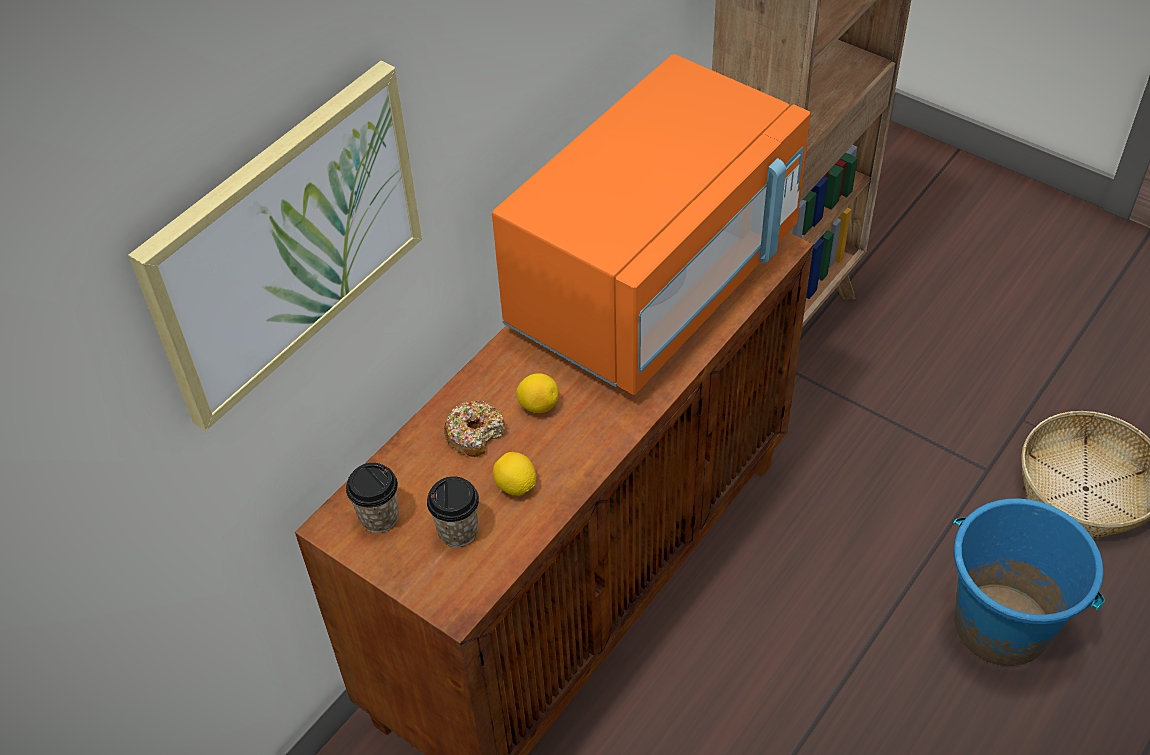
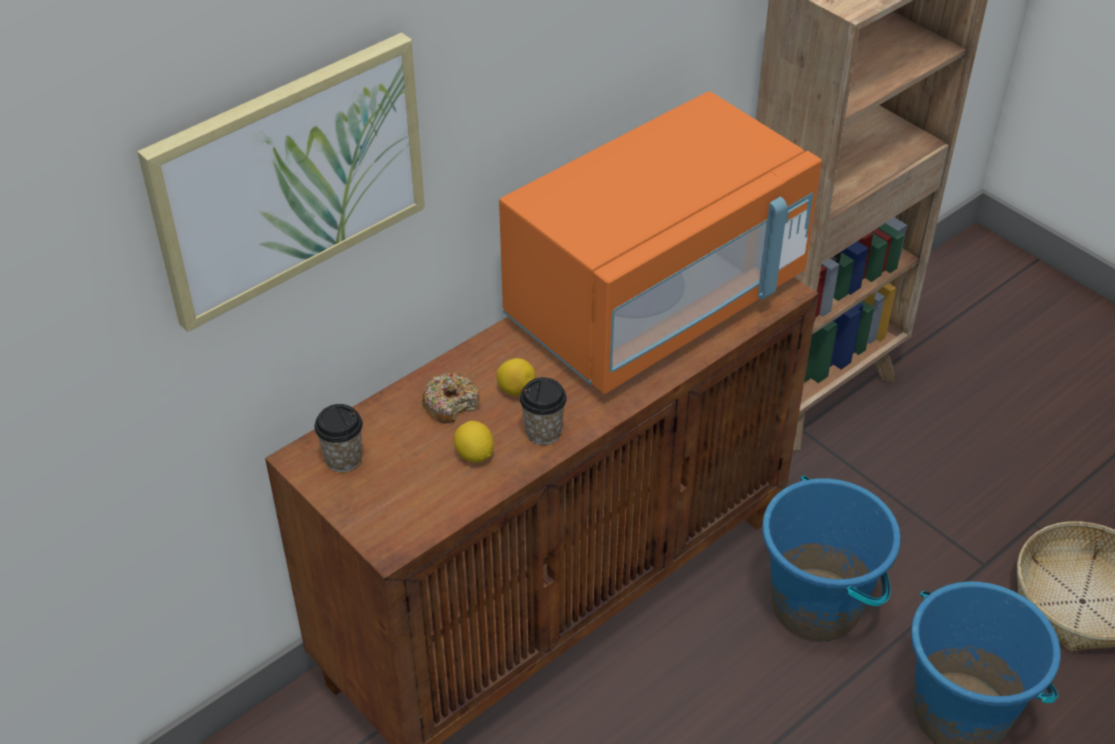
camera: 10 degrees right, 5 degrees down
cup [427,476,479,547] -> cup moved to [520,377,567,445]
none -> blue bucket [762,476,901,641]

